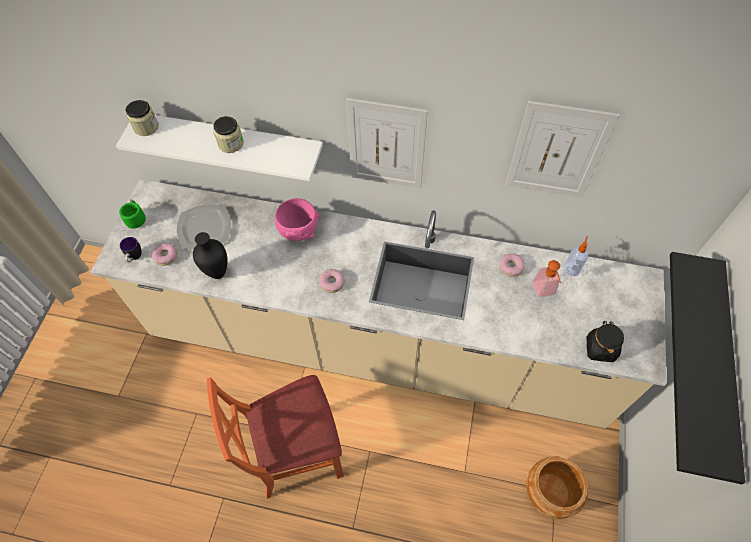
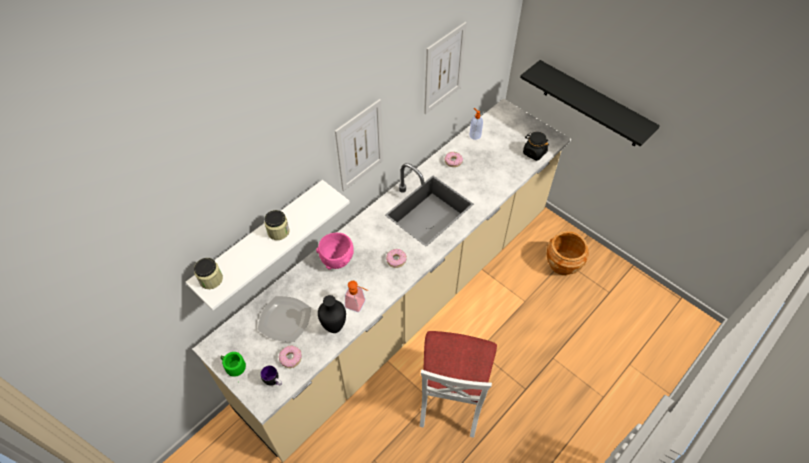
camera: 60 degrees left, 5 degrees down
orange chair [207,375,344,499] -> white chair [420,331,497,438]
soap dispenser [532,260,561,297] -> soap dispenser moved to [345,281,368,312]

